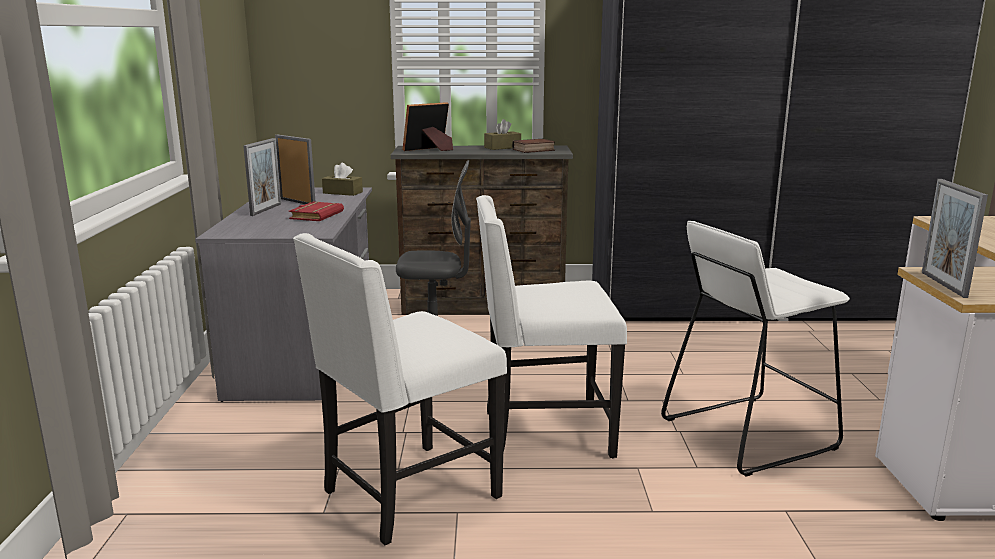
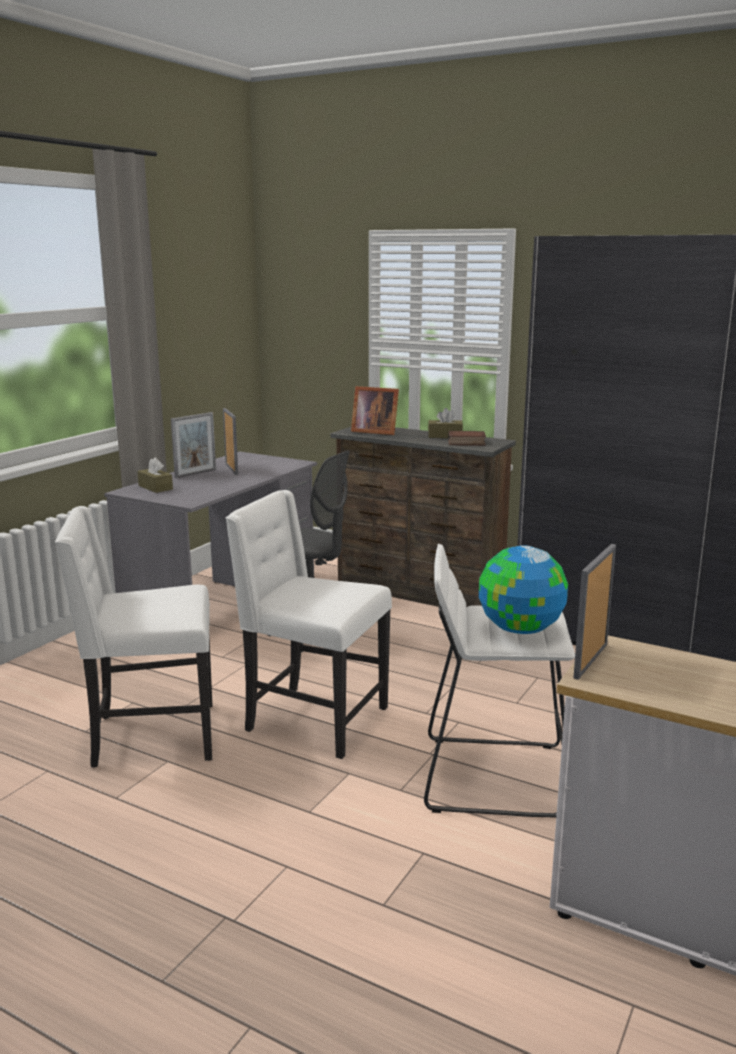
camera: 30 degrees right, 0 degrees up
red book [289,202,344,221] -> none
brown tissue box [322,163,363,196] -> brown tissue box moved to [137,457,173,493]
picture frame [402,102,453,151] -> picture frame turned 150 degrees counterclockwise [351,386,399,435]
none -> globe [479,545,568,634]

